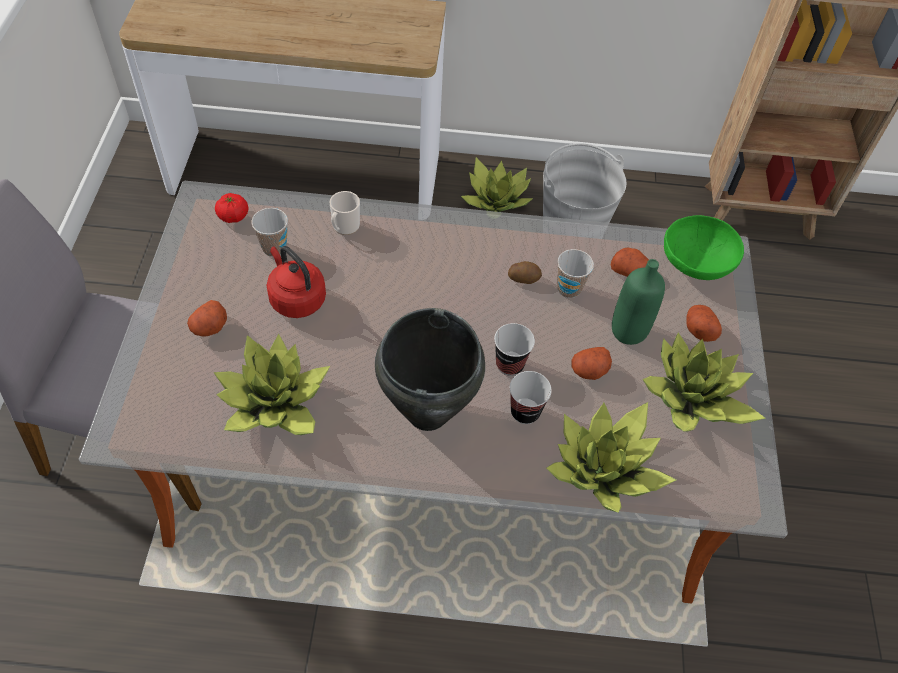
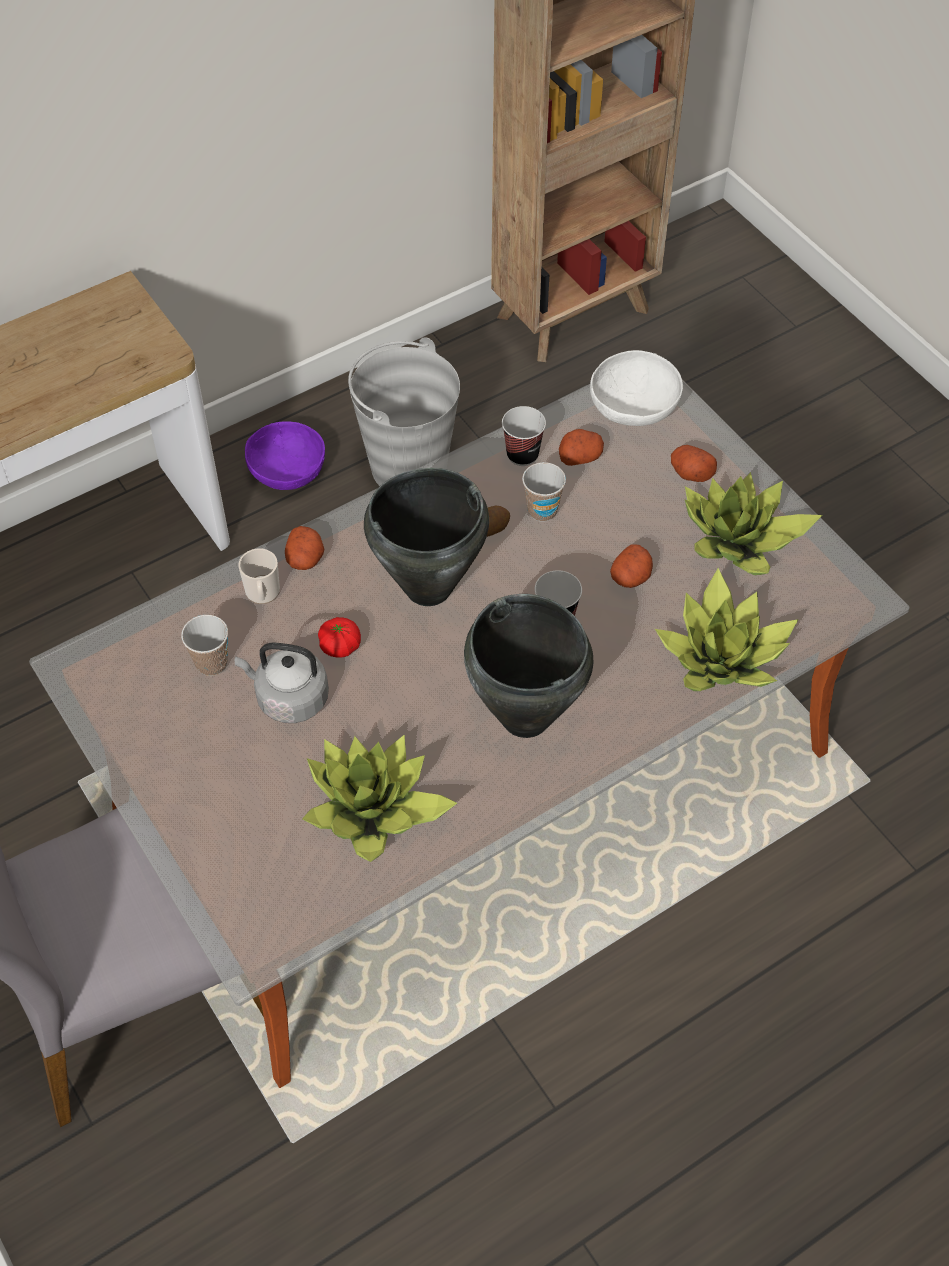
camera: 35 degrees left, 0 degrees up
potato [187,300,227,337] -> potato moved to [285,526,325,570]
tomato [215,193,249,223] -> tomato moved to [318,617,361,657]
red kettle [267,246,326,318] -> grey kettle [235,642,329,723]
potted plant [461,157,533,212] -> purple bowl [245,421,325,490]
cup [510,371,552,424] -> cup moved to [502,406,546,466]
green bottle [612,259,665,345] -> none
green bowl [664,215,744,280] -> white bowl [590,350,683,426]
none -> black cooking pot [364,468,489,606]

